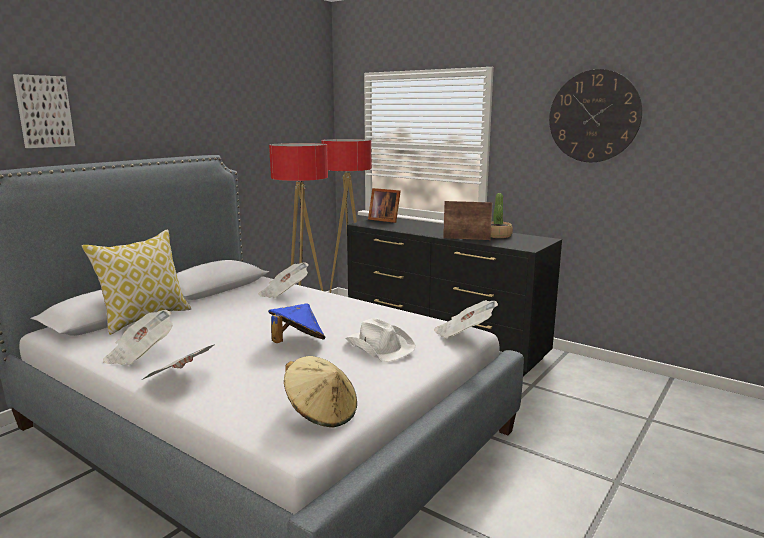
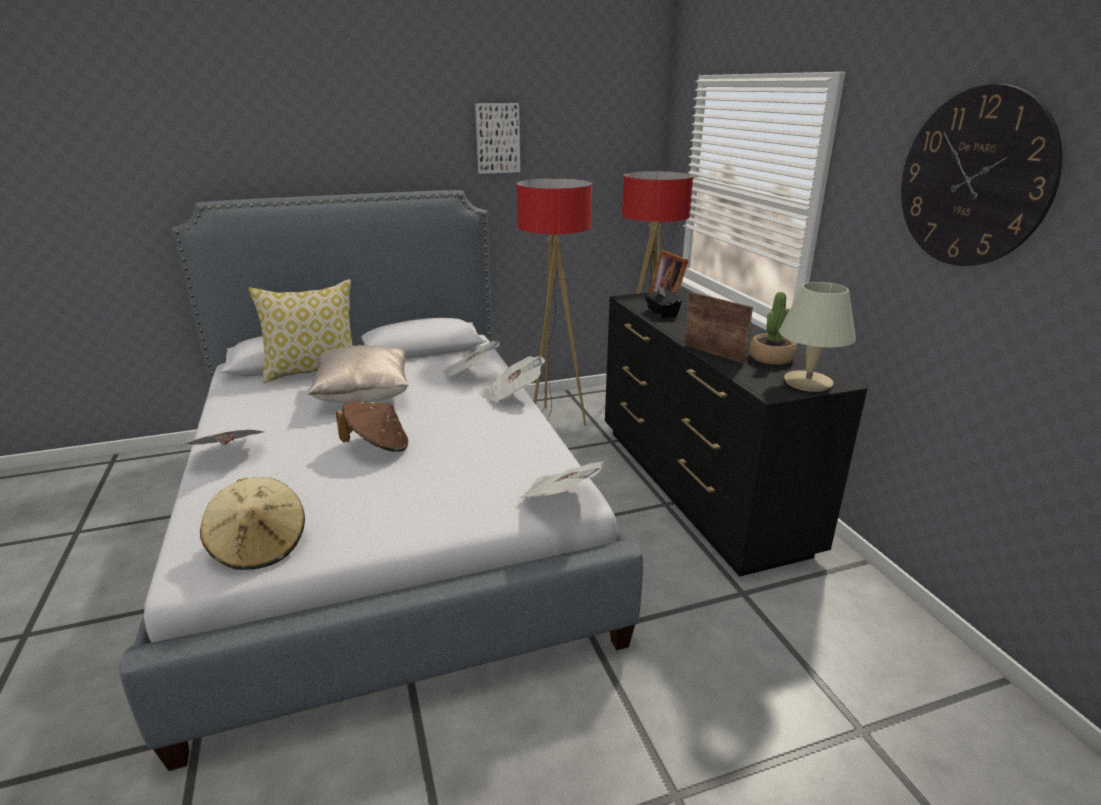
camera: 35 degrees right, 10 degrees up
picture [13,74,75,148] -> picture moved to [475,103,520,174]
newspaper [103,310,173,365] -> newspaper moved to [479,356,545,403]
blue hat [268,303,326,343] -> brown hat [336,401,408,452]
white hat [345,318,415,362] -> none
none -> beige pillow [307,345,408,403]
none -> black tissue box [646,285,682,318]
none -> beige table lamp [779,282,856,392]

